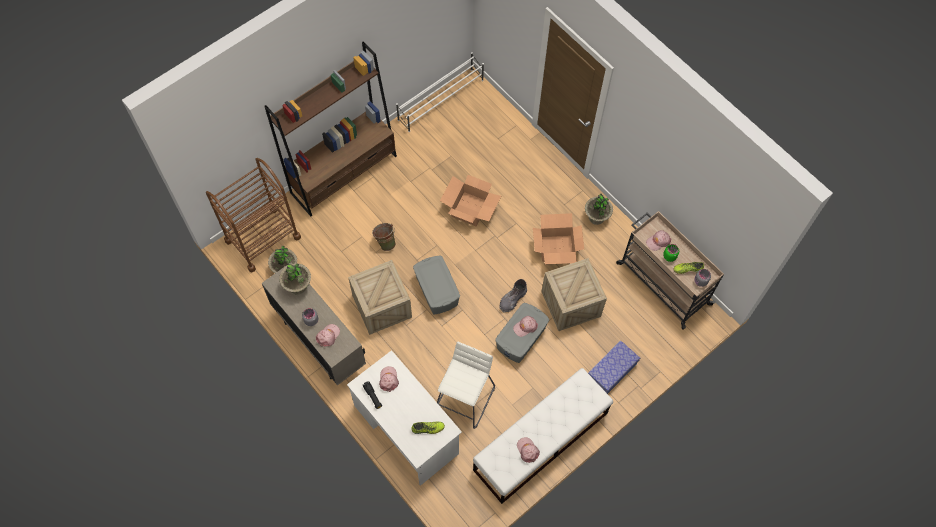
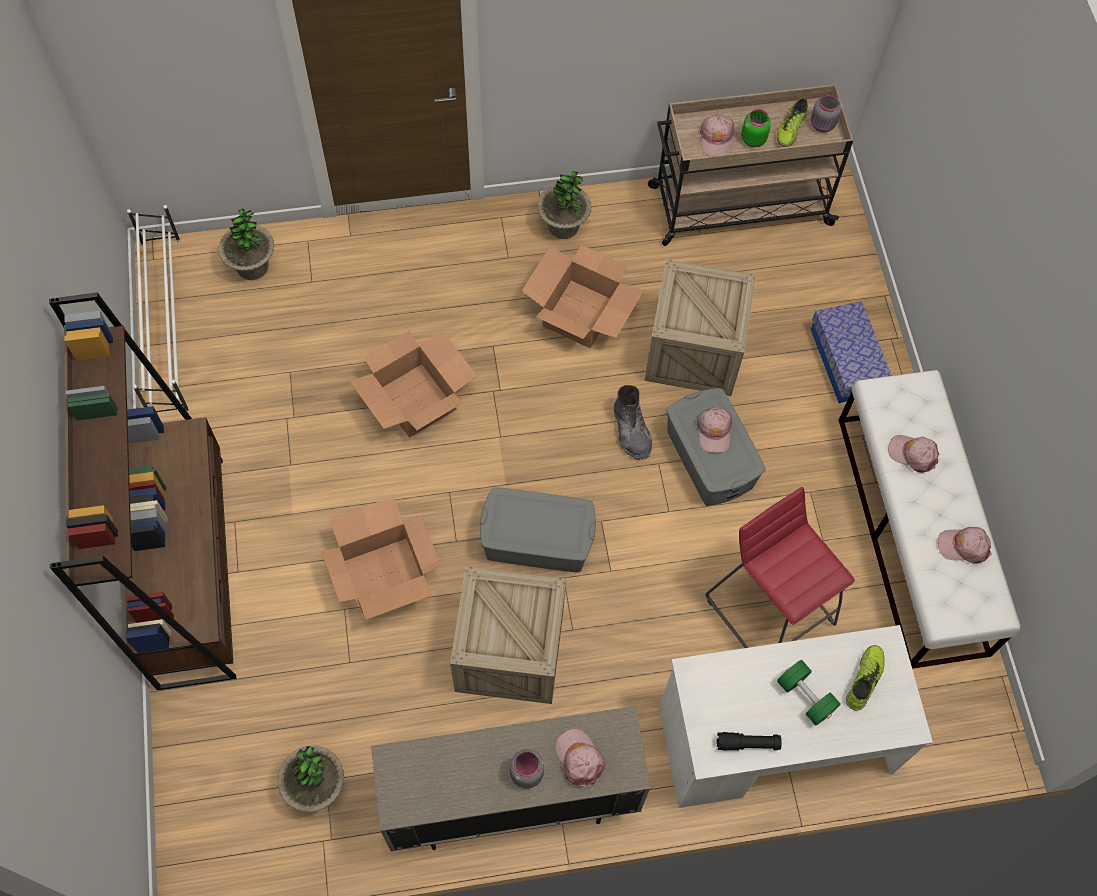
camera: 60 degrees left, 0 degrees up
brown cart [206,158,301,273] -> none
potted plant [279,263,311,294] -> potted plant moved to [218,209,274,280]
green bucket [372,223,396,251] -> cardboard box [321,496,441,620]
pink cap [379,366,399,392] -> pink cap moved to [888,435,940,473]
white stool [437,342,495,429] -> red stool [706,487,855,648]
none -> green dumbbell [777,660,841,726]

